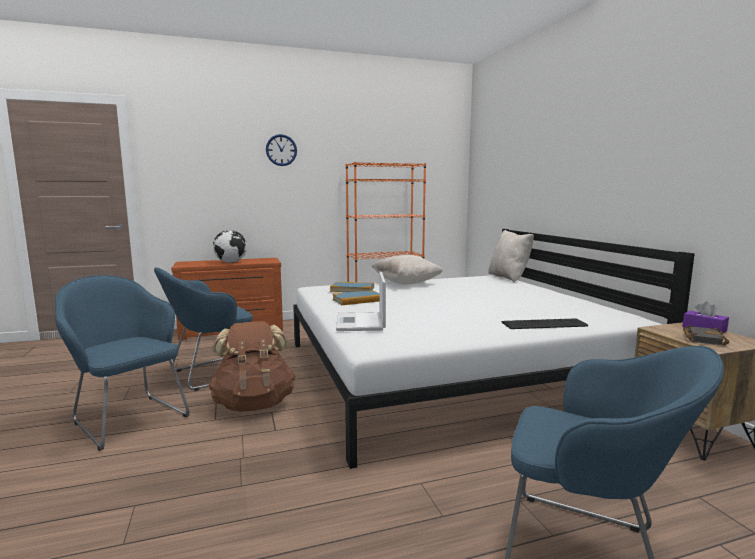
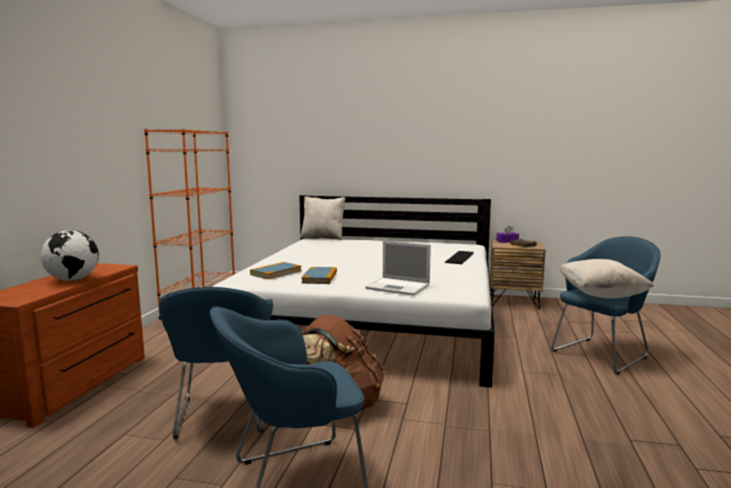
camera: 60 degrees left, 0 degrees up
wall clock [266,134,297,166] -> none
beige pillow [372,255,443,284] -> beige pillow moved to [559,259,654,298]

